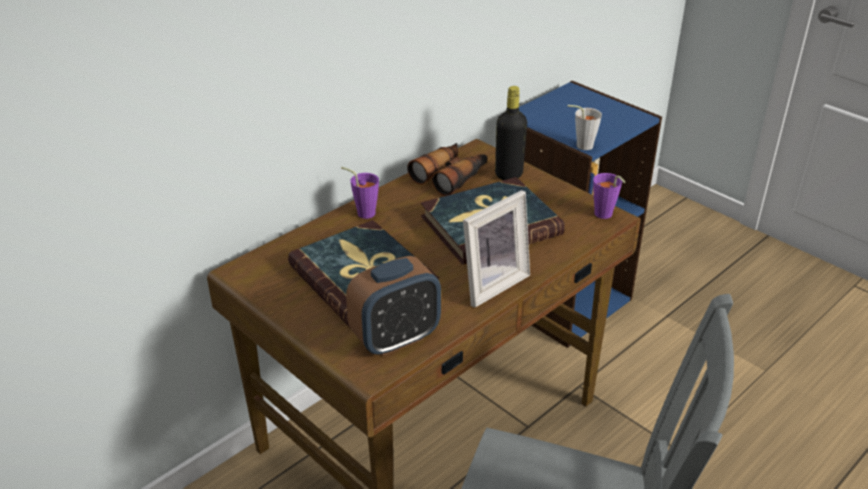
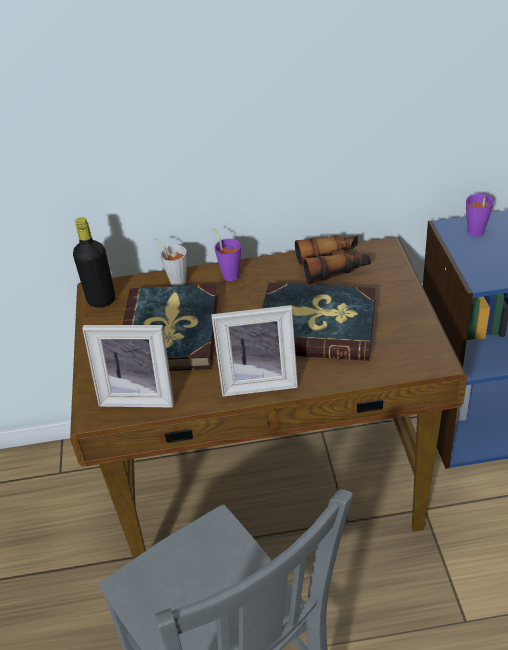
camera: 40 degrees right, 5 degrees up
alarm clock [346,256,441,356] -> picture frame [82,325,174,407]
black bottle [495,86,527,180] -> black bottle moved to [73,217,115,307]
grey cup [568,105,602,150] -> grey cup moved to [153,238,187,286]
purple cup [593,173,625,219] -> purple cup moved to [466,194,494,237]

